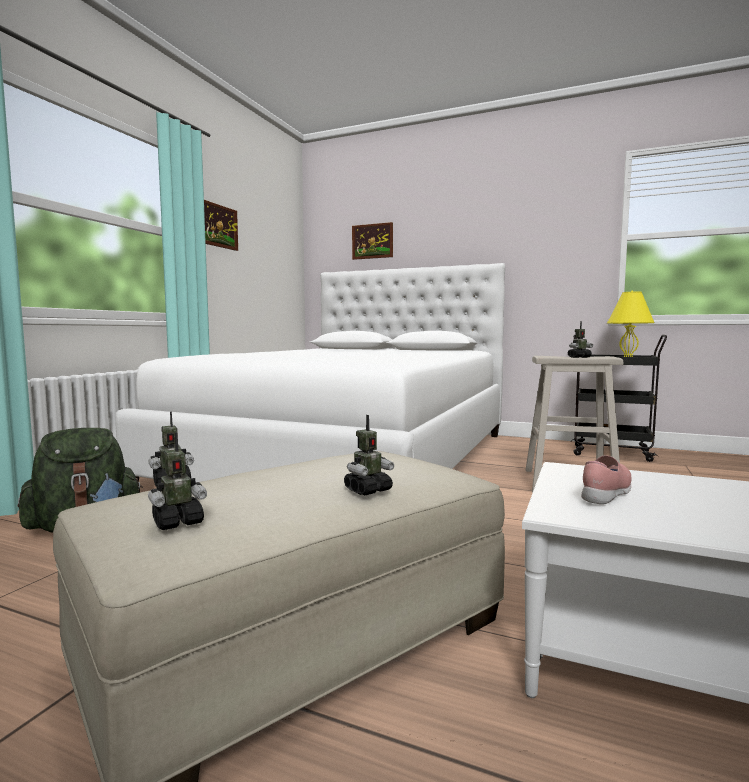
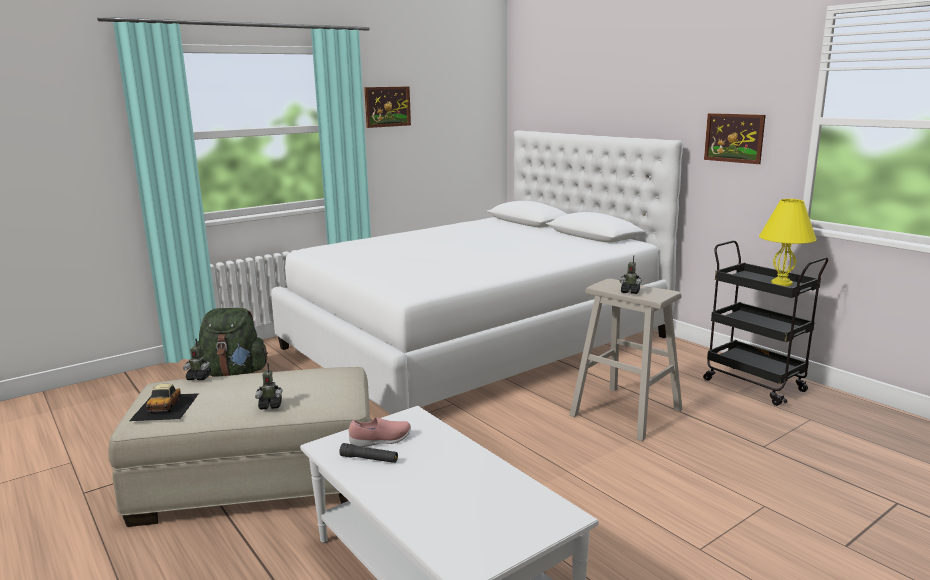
camera: 30 degrees right, 10 degrees up
toy robot [148,432,207,530] -> toy car [129,384,199,421]
picture [352,222,393,260] -> picture moved to [704,113,766,164]
none -> black flashlight [339,443,398,463]

